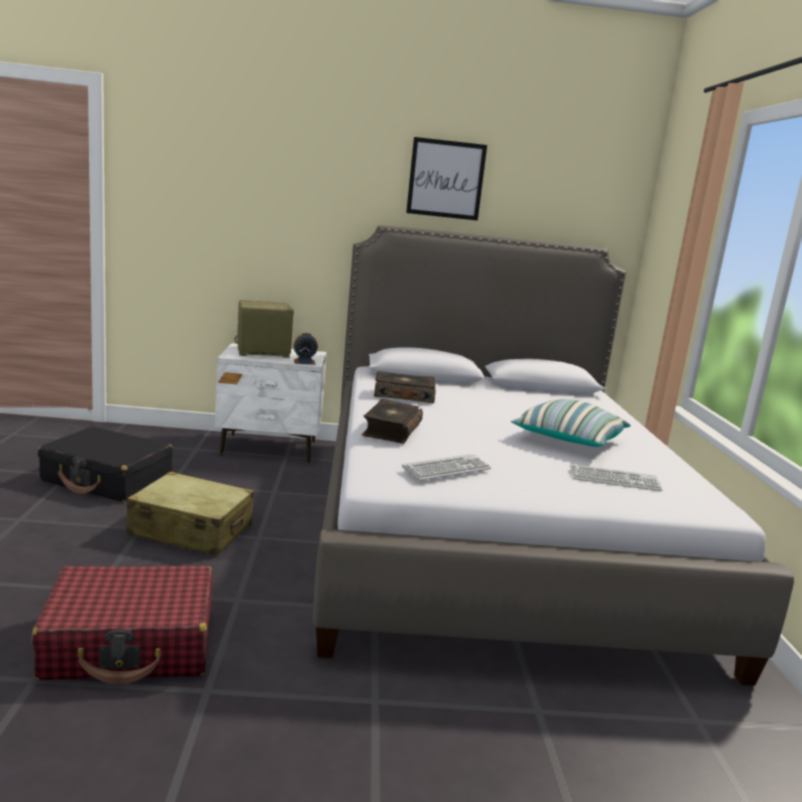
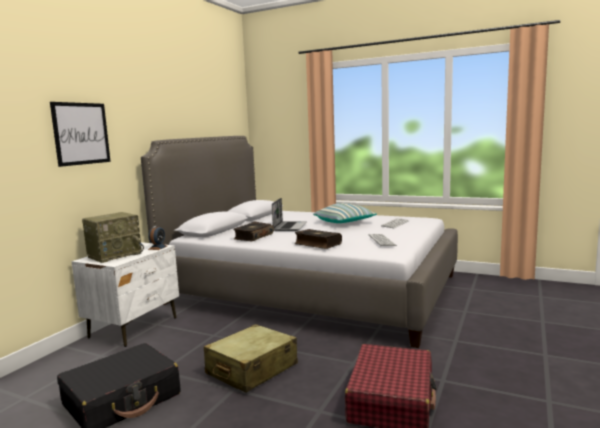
camera: 60 degrees left, 5 degrees down
radio [235,300,294,358] -> radio turned 150 degrees counterclockwise [82,212,144,263]
picture [406,137,487,221] -> picture moved to [50,102,111,167]
none -> laptop [272,198,307,231]

